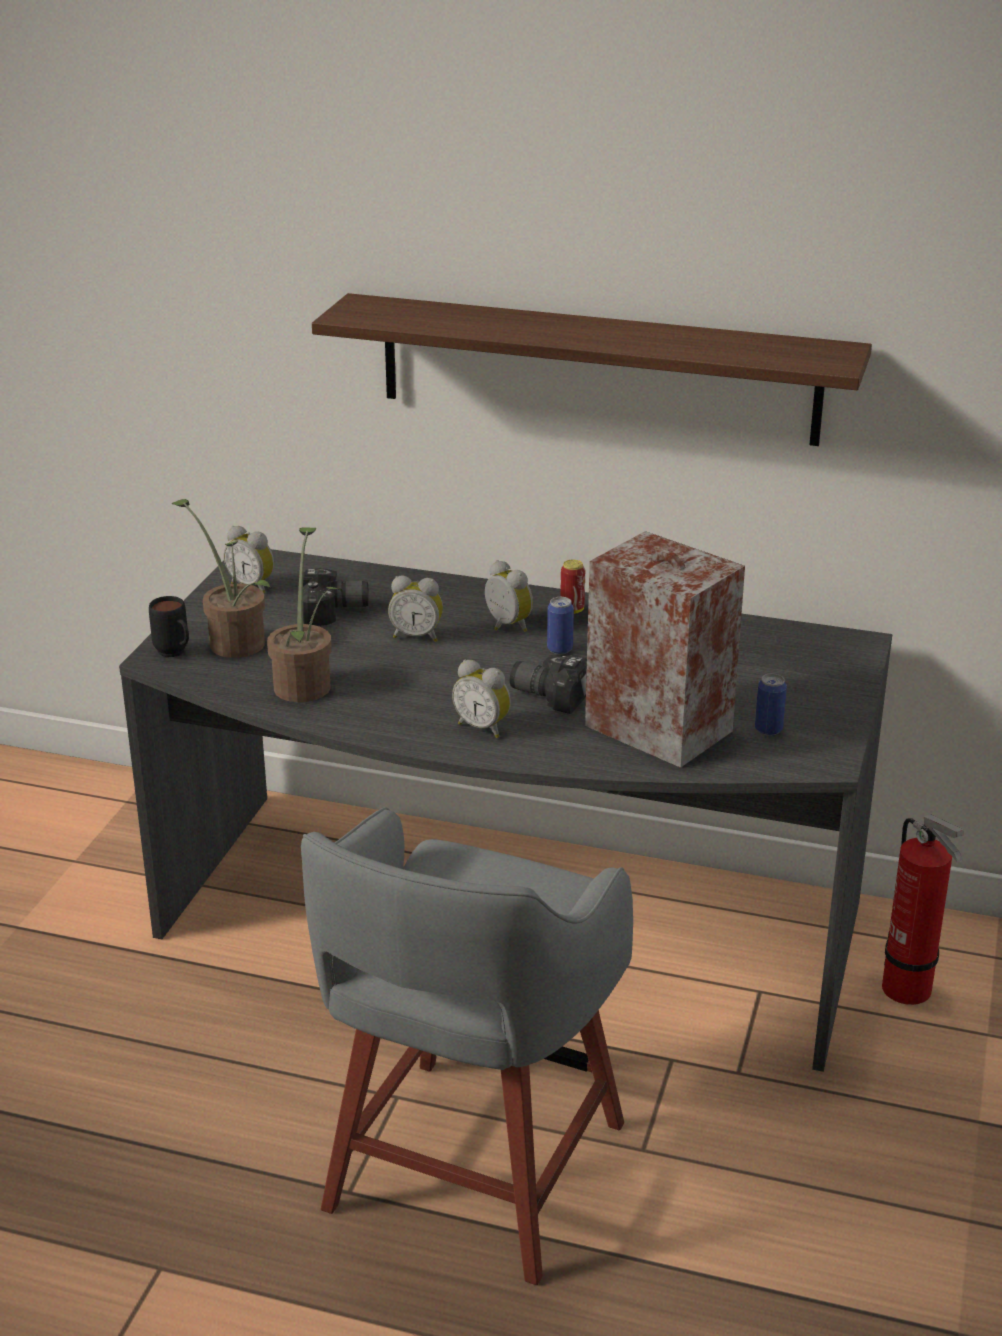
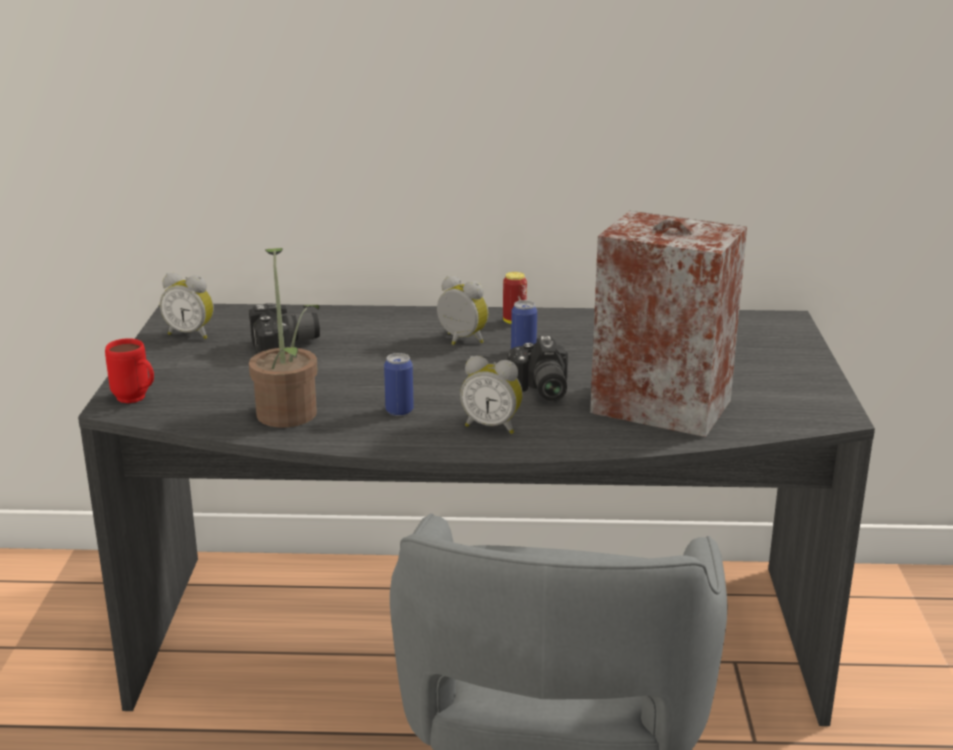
camera: 15 degrees left, 5 degrees down
black mug [149,596,189,657] -> red mug [105,338,154,403]
potted plant [172,499,272,658] -> none
shelf [312,293,872,446] -> none
alarm clock [388,576,443,642] -> none
camera [510,655,587,714] -> camera turned 105 degrees counterclockwise [507,336,568,401]
can [755,673,787,736] -> can moved to [384,353,414,416]
fire extinguisher [882,815,964,1005] -> none

